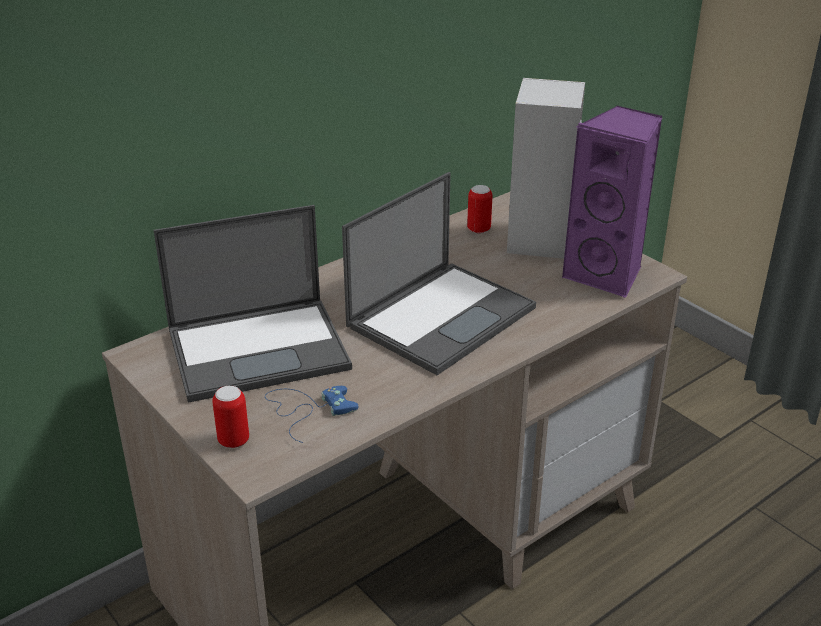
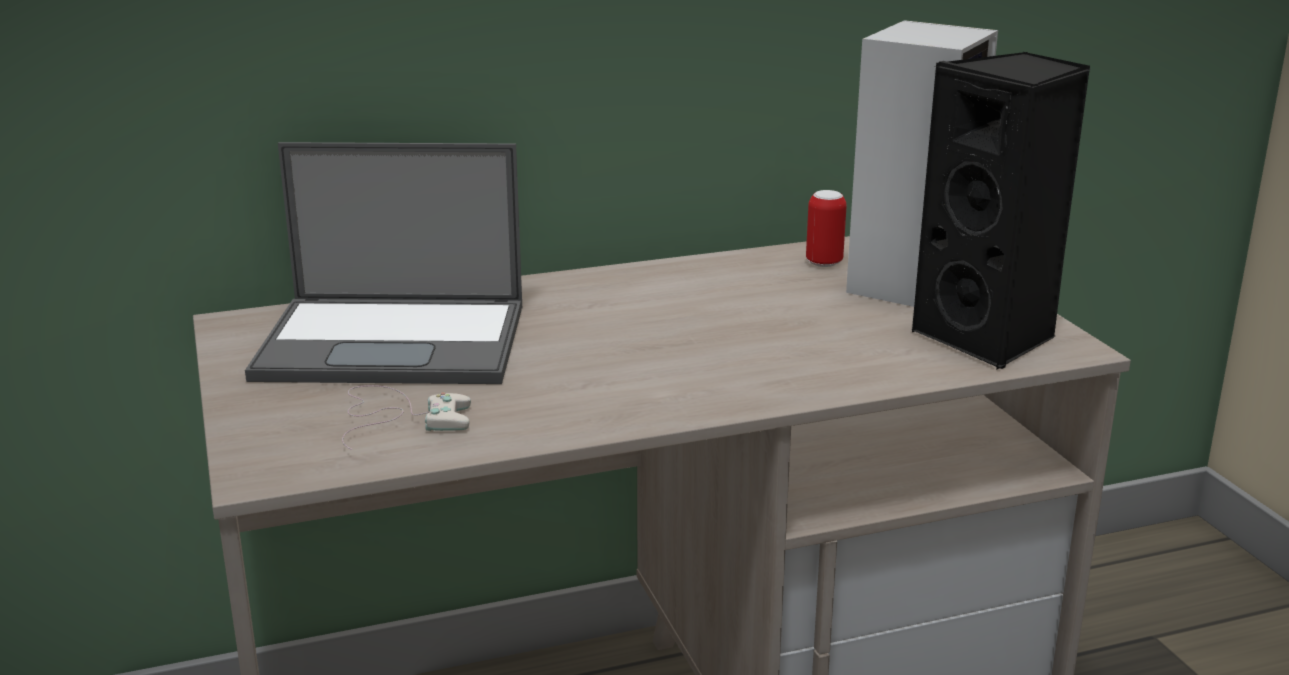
camera: 20 degrees right, 10 degrees down
can [212,386,249,448] -> none
blue game controller [265,386,359,443] -> white game controller [342,385,471,450]
laptop [342,172,536,375] -> none
purple speaker [562,105,662,299] -> black speaker [912,52,1090,370]

